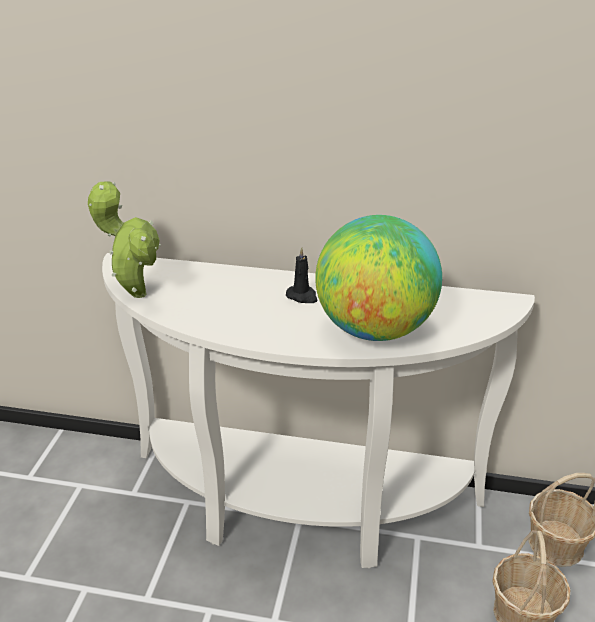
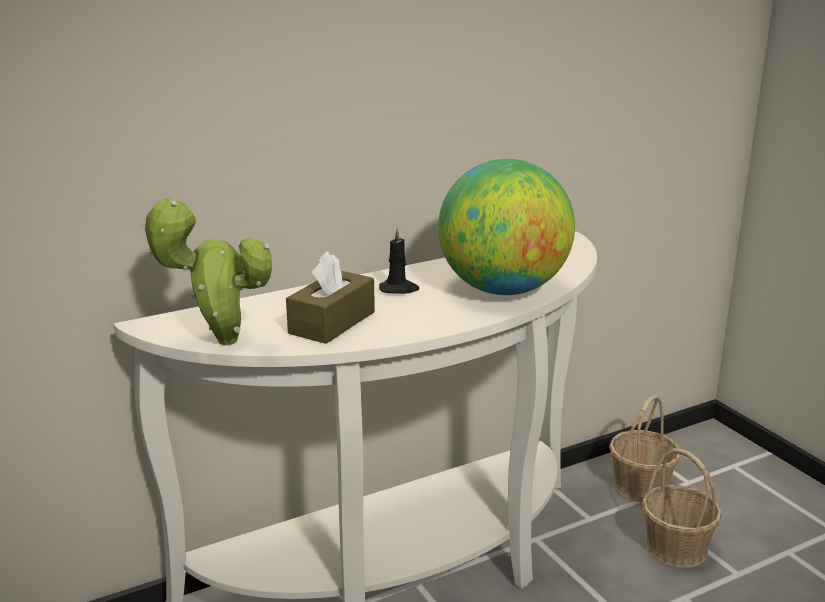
camera: 40 degrees left, 10 degrees down
none -> brown tissue box [286,251,375,344]

